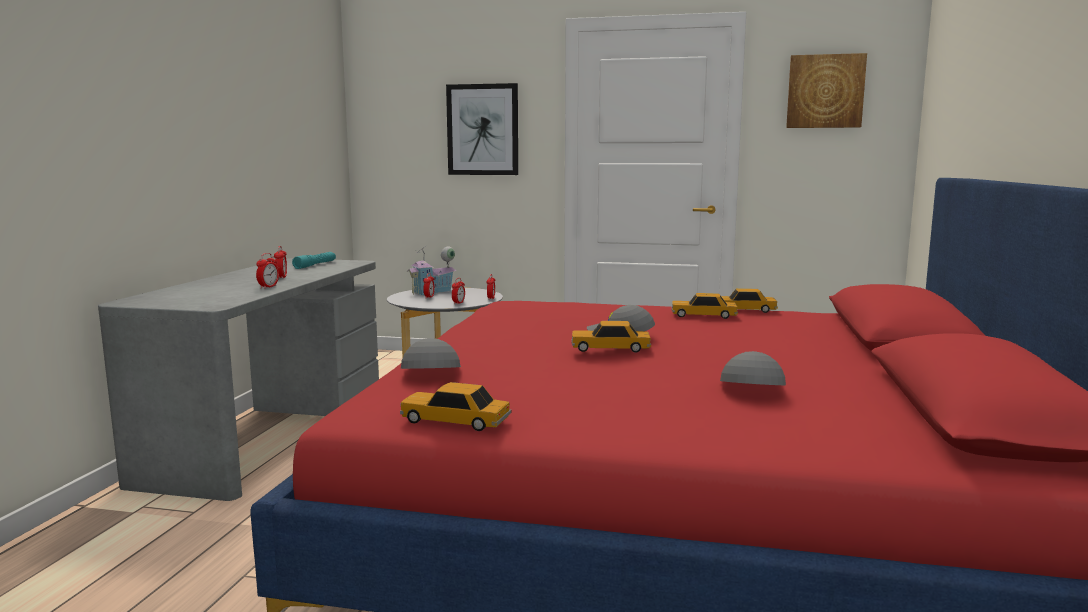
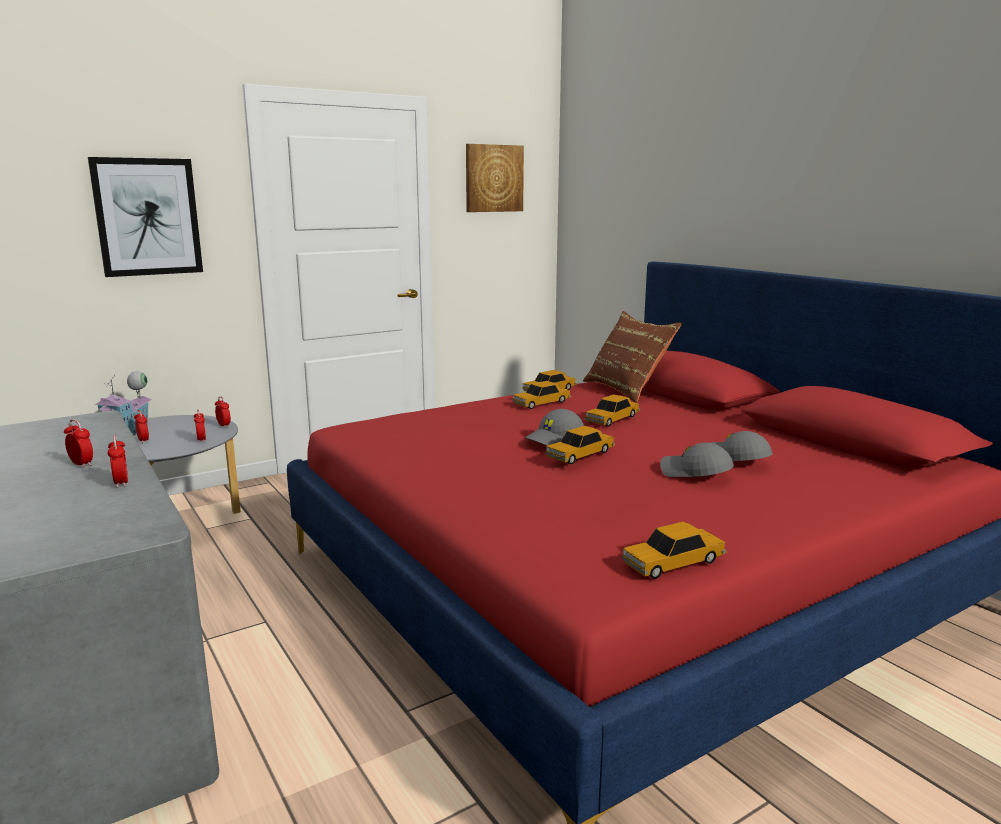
camera: 45 degrees left, 5 degrees up
turquoise flashlight [292,252,336,269] -> none
grey cap [401,338,461,369] -> grey cap moved to [660,442,734,477]
none -> brown pillow [583,311,682,403]
none -> toy car [585,395,640,427]

